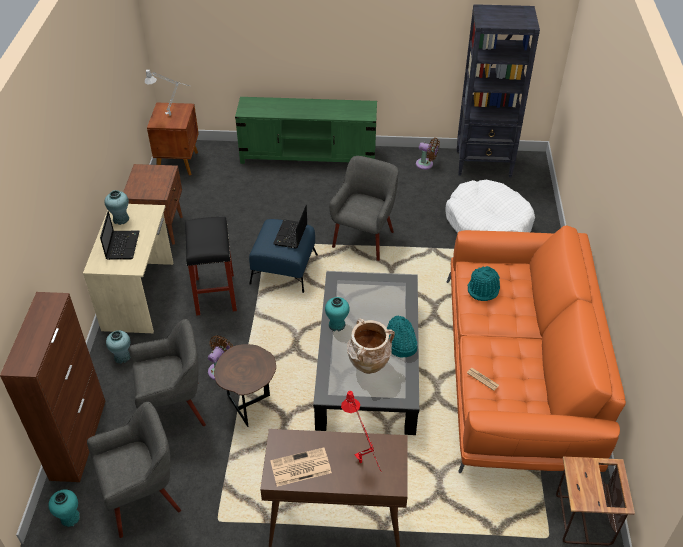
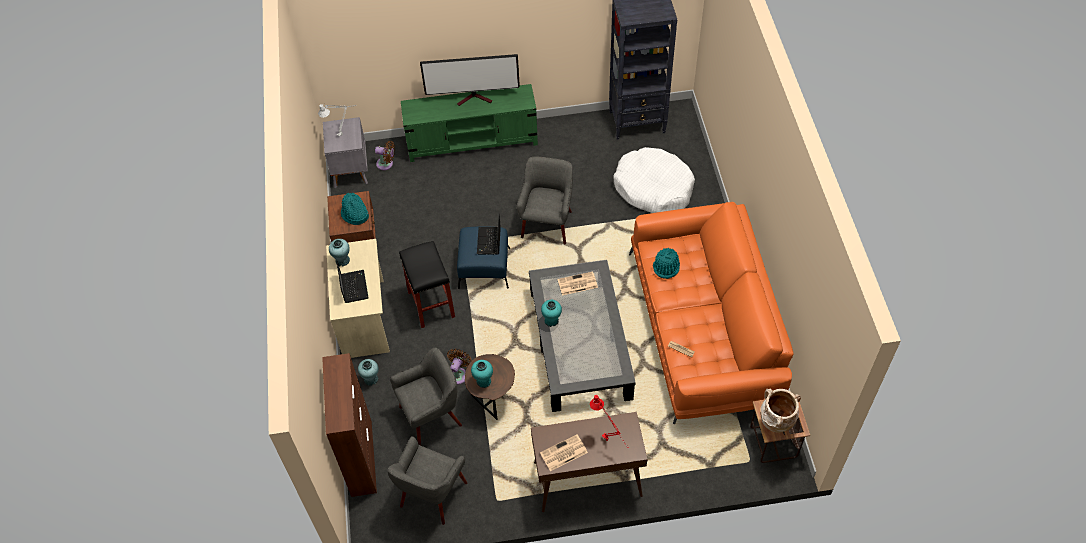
camera: 10 degrees left, 10 degrees up
turquoise vase [48,489,80,527] -> turquoise vase moved to [471,360,493,388]
grey armchair [87,402,181,538] -> grey armchair turned 150 degrees clockwise [388,436,467,525]
brown nightstand [147,103,199,176] -> grey nightstand [323,117,368,188]
beige vase [347,318,395,374] -> beige vase moved to [760,389,801,433]
turquoise hat [387,316,418,358] -> turquoise hat moved to [341,193,369,225]
brown fan [416,138,440,170] -> brown fan moved to [375,141,395,170]
none -> television [420,54,520,106]
none -> newspaper [558,272,598,296]

